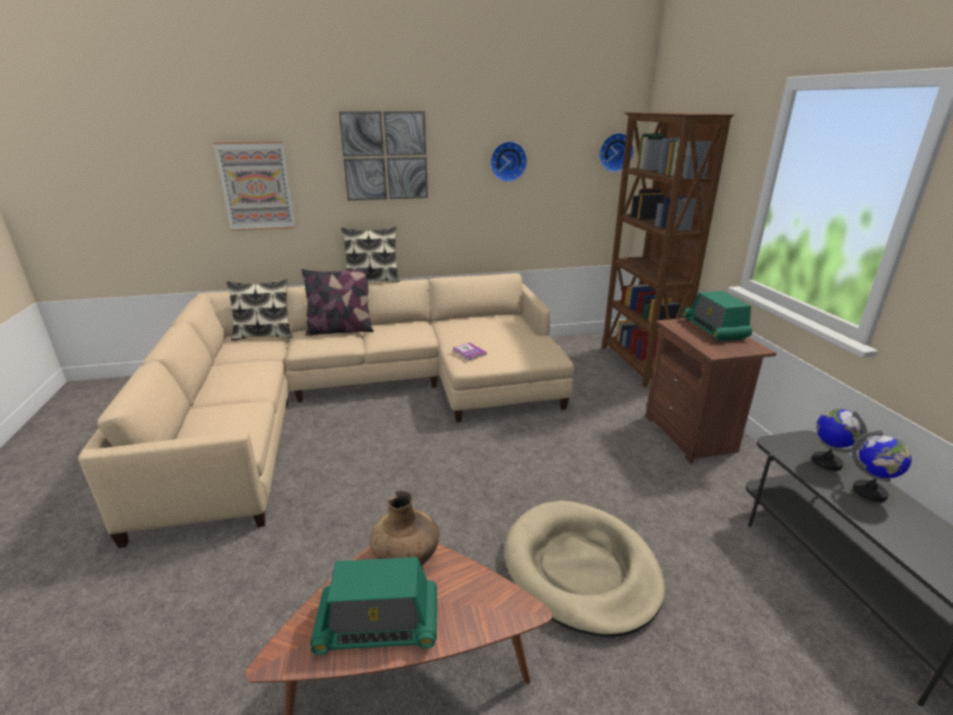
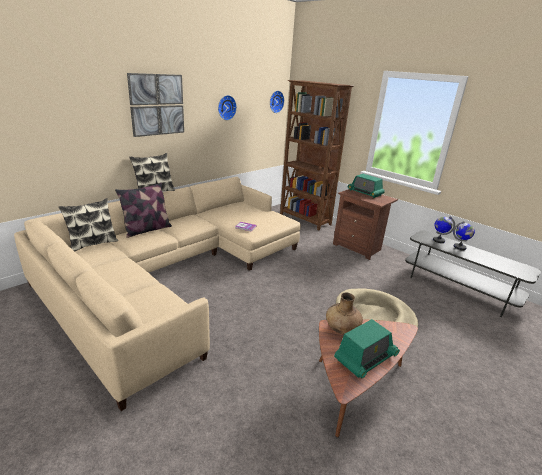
camera: 35 degrees left, 0 degrees up
picture [213,141,295,231] -> none

